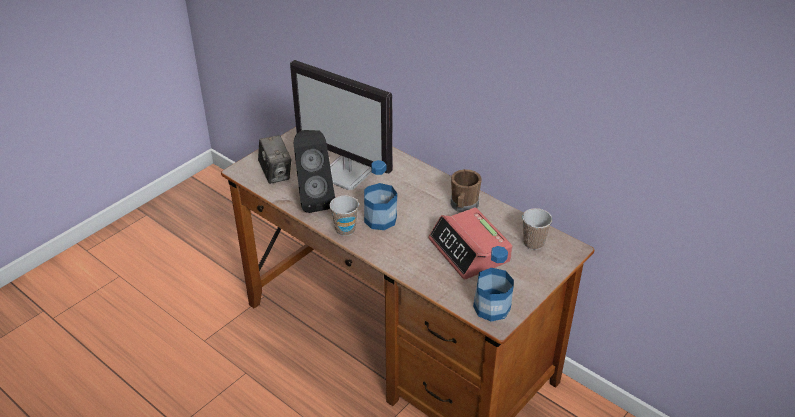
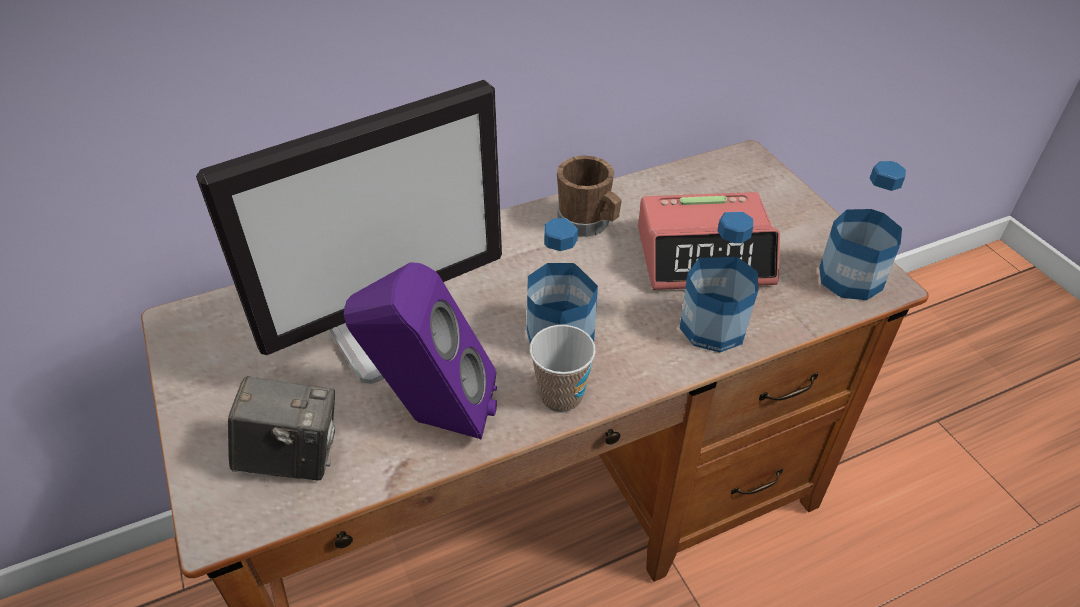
camera: 65 degrees left, 5 degrees up
black speaker [294,130,335,213] -> purple speaker [344,262,497,440]
cup [522,208,552,250] -> none
none -> bottle [680,212,758,352]

